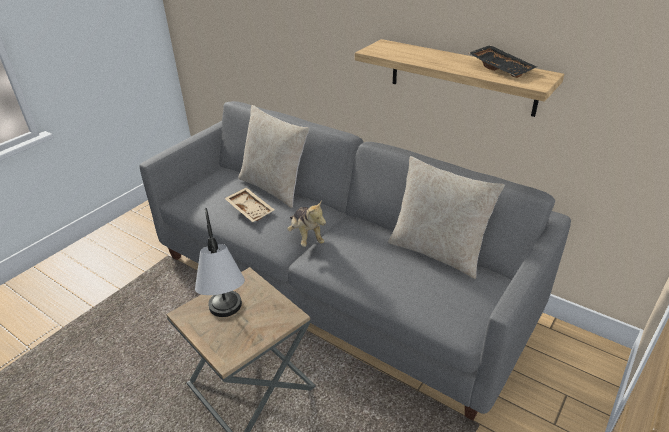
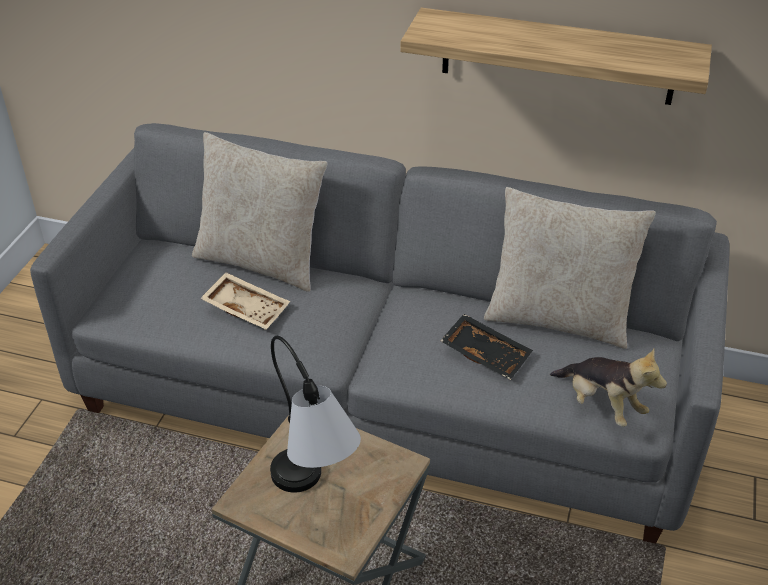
camera: 20 degrees left, 5 degrees up
plush toy [287,202,326,247] -> plush toy moved to [550,349,667,427]
black tray [469,45,537,78] -> black tray moved to [440,314,533,380]

